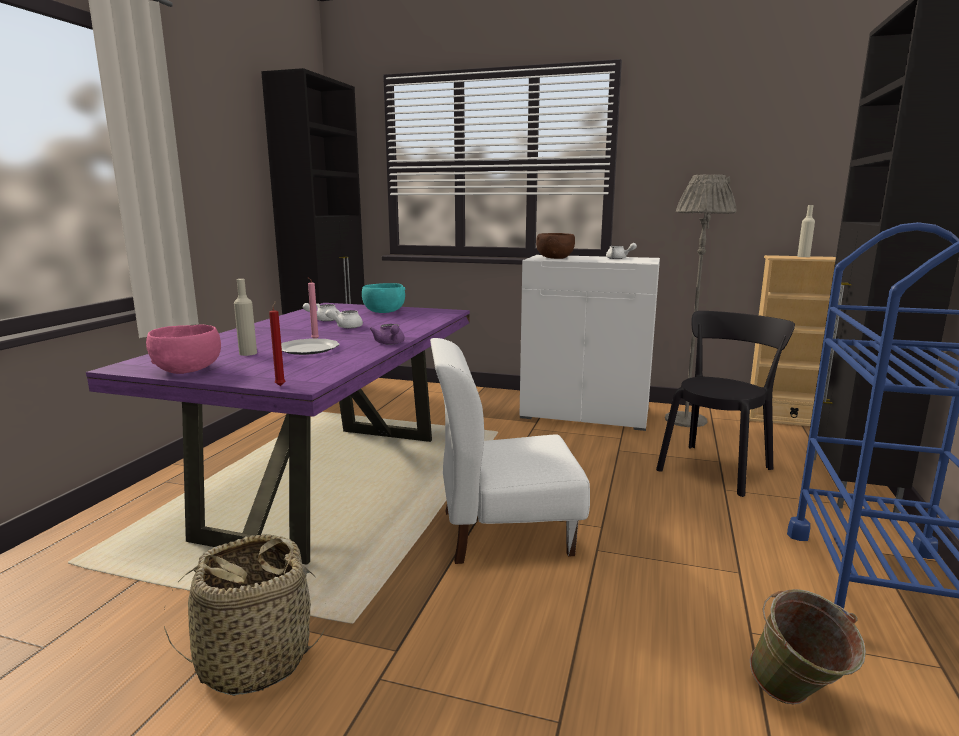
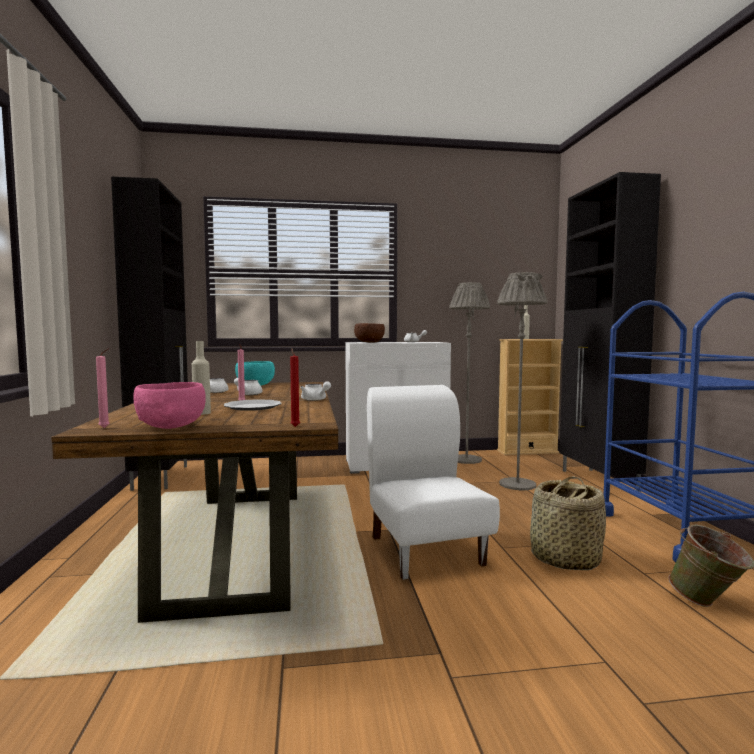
camera: 25 degrees left, 10 degrees down
purple dining table [86,303,470,565] -> brown dining table [51,382,338,623]
basket [164,534,325,696] -> basket moved to [530,476,606,570]
purple teapot [370,324,405,344] -> white teapot [300,381,331,401]
white chair [430,338,590,564] -> white chair turned 105 degrees clockwise [367,385,500,580]
black chair [656,311,795,497] -> grey floor lamp [497,272,548,490]
none -> pink candle [96,349,110,428]

